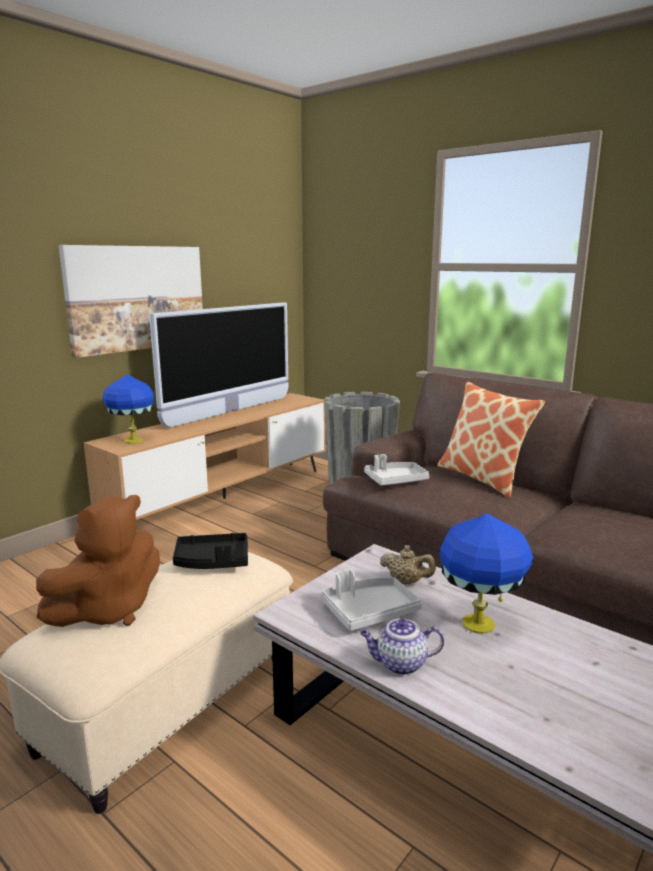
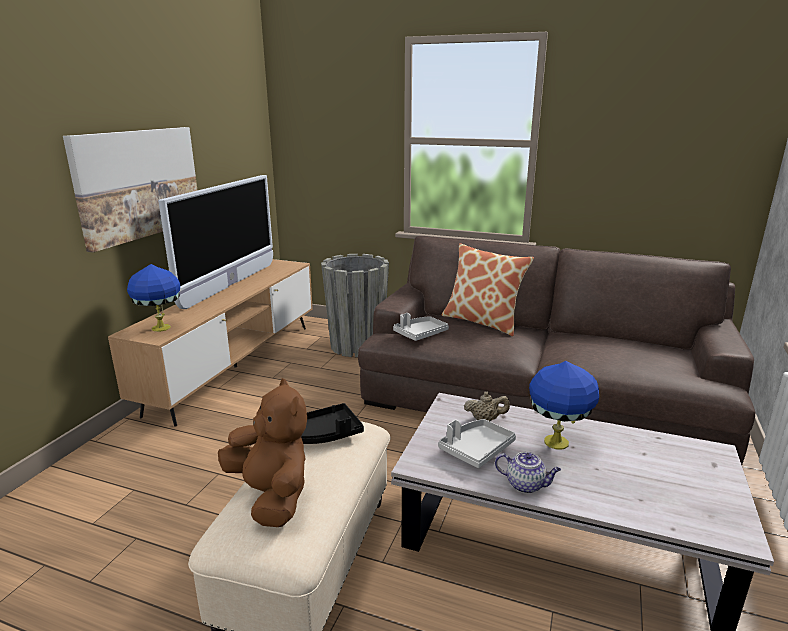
camera: 20 degrees left, 5 degrees up
brown plush toy [36,495,160,627] -> brown plush toy turned 60 degrees counterclockwise [218,378,307,527]
teapot [360,619,444,675] -> teapot turned 135 degrees counterclockwise [495,452,561,493]

